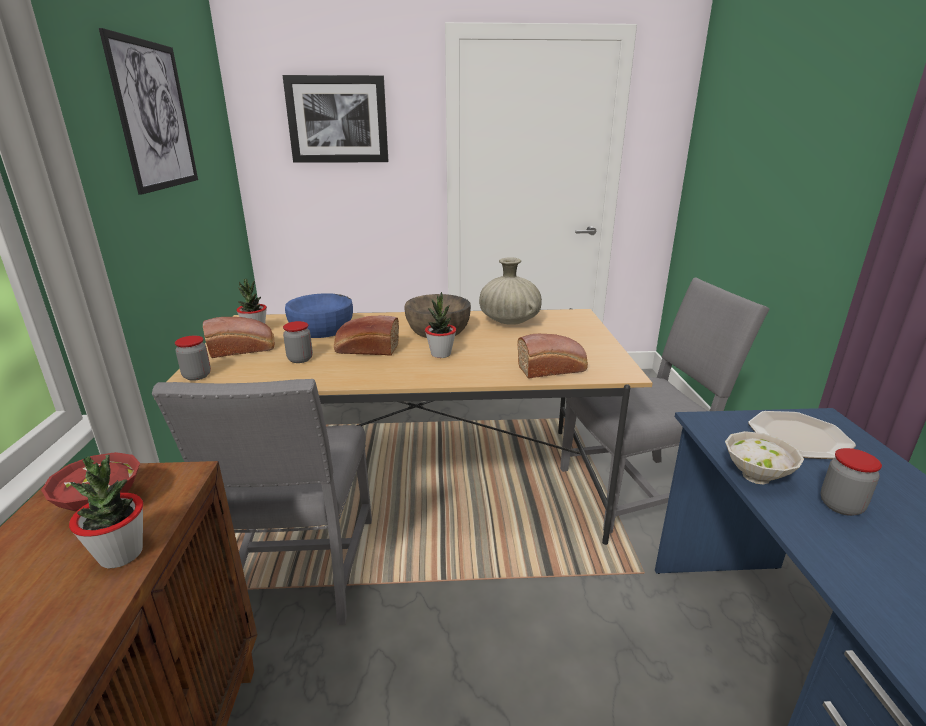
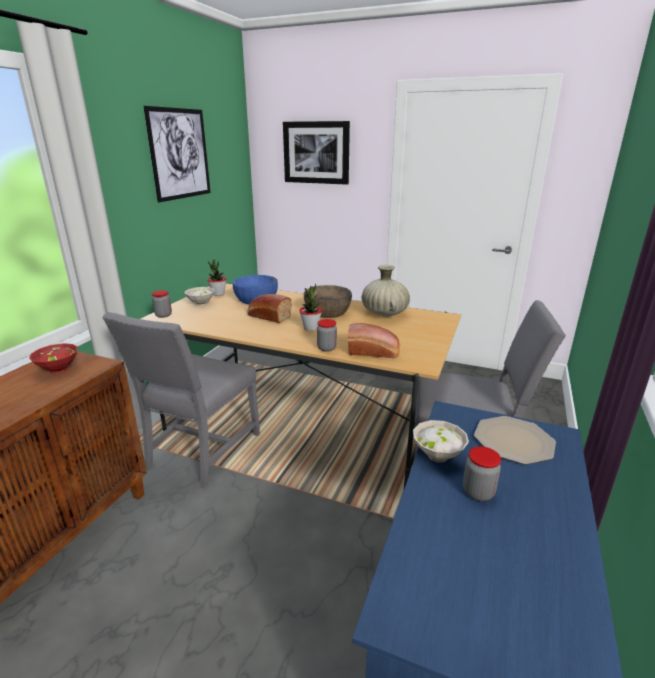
camera: 25 degrees right, 0 degrees up
potted plant [69,454,143,568] -> none
bread [203,317,274,358] -> white bowl [185,287,214,306]
jar [283,321,313,363] -> jar moved to [317,319,337,352]

